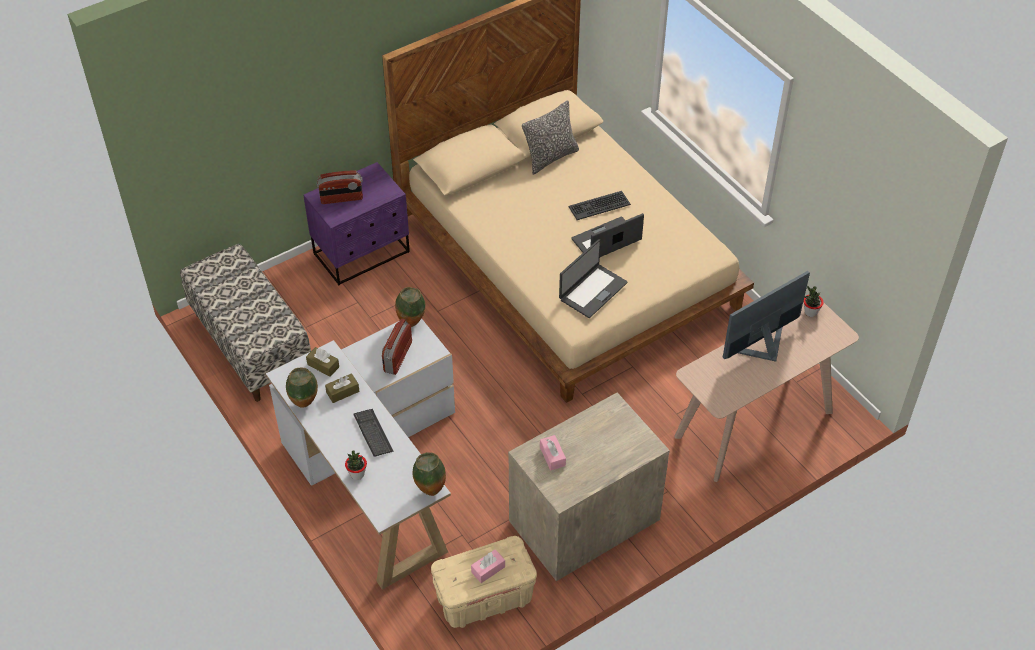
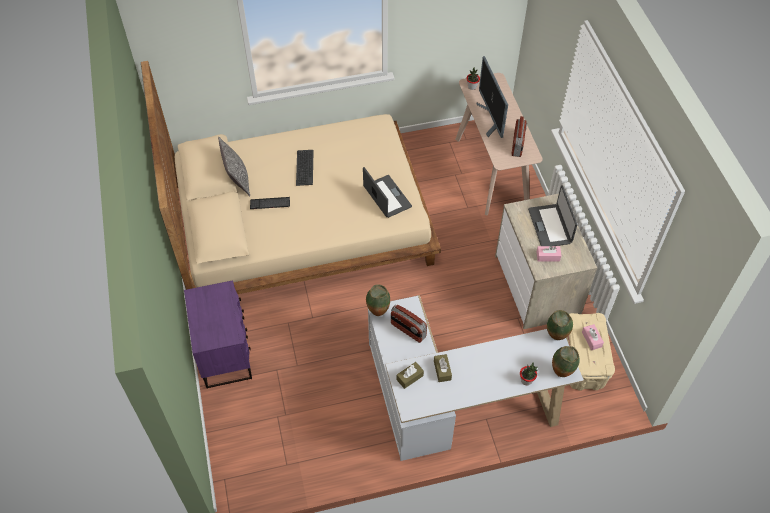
camera: 70 degrees left, 5 degrees up
bench [180,244,311,402] -> none
vase [286,368,318,408] -> vase moved to [552,346,580,377]
radio [316,170,363,204] -> radio moved to [512,116,527,157]
keyboard [353,409,394,457] -> keyboard moved to [250,197,290,209]
laptop [571,213,644,257] -> laptop moved to [528,185,578,246]

